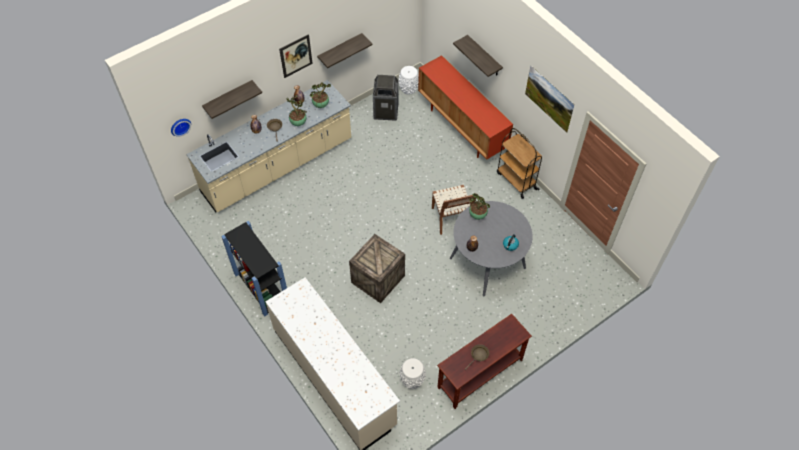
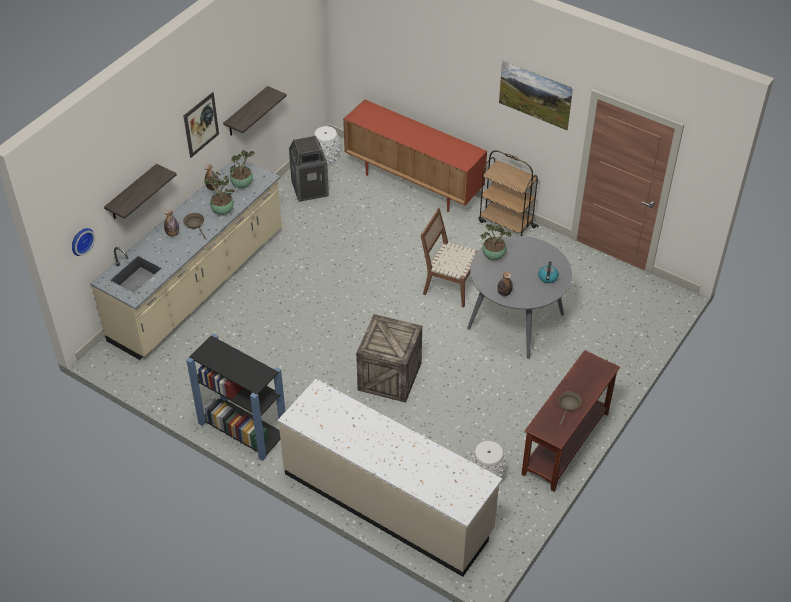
camera: 20 degrees left, 10 degrees down
chair [432,185,476,235] -> chair turned 150 degrees clockwise [420,208,477,307]
shelf [453,35,503,77] -> none

